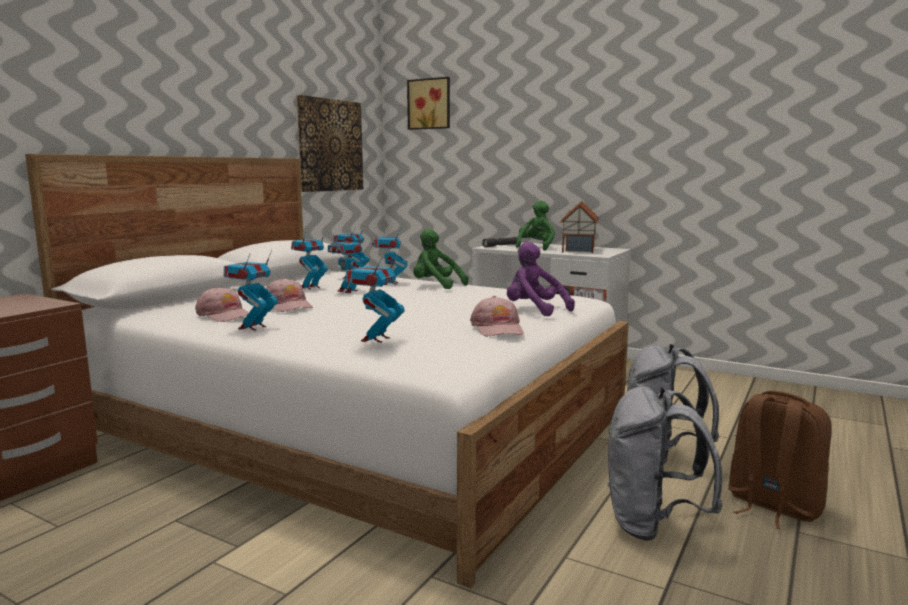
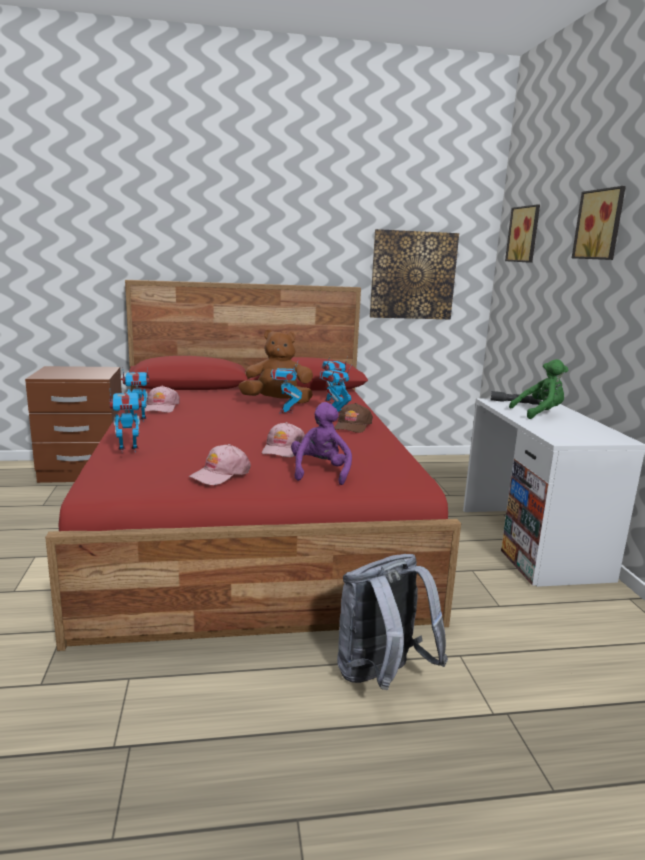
camera: 50 degrees right, 5 degrees up
white bed [25,154,629,588] -> red bed [45,280,461,651]
pink cap [266,278,313,312] -> pink cap moved to [262,422,305,457]
toy robot [291,232,328,290] -> brown plush toy [238,329,313,404]
green plush toy [413,229,469,289] -> brown cap [334,403,373,433]
toy house [560,201,599,253] -> none
grey backpack [607,386,722,541] -> none
brown backpack [728,391,832,529] -> none
none -> picture [572,186,626,260]

